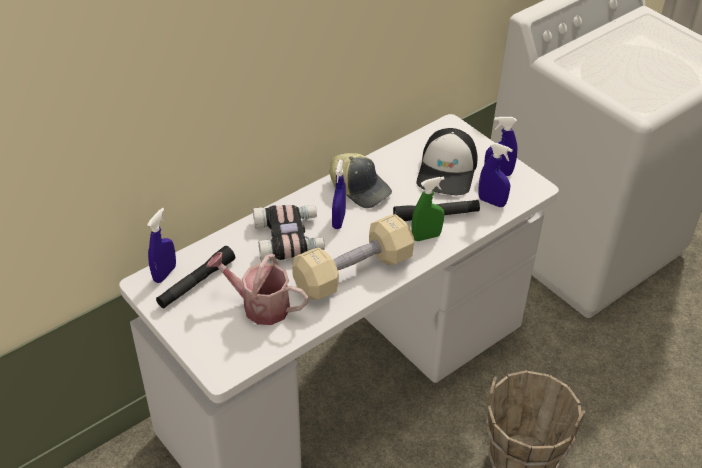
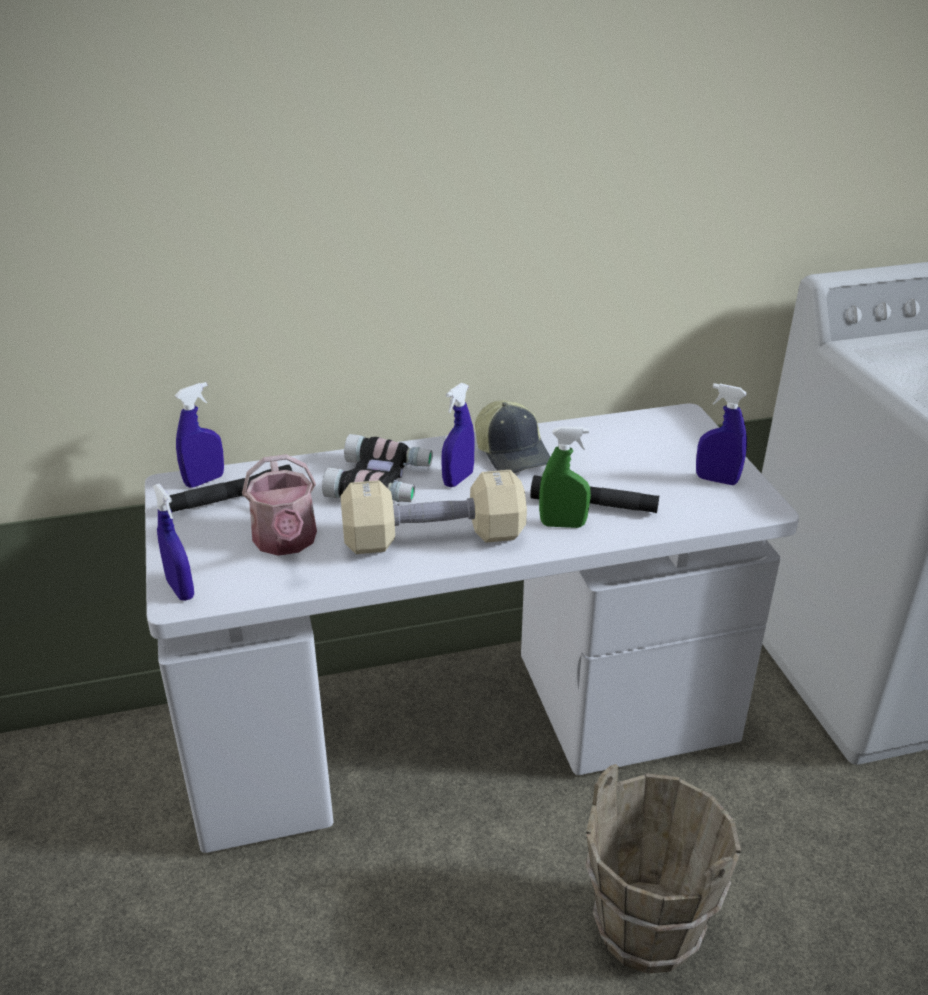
camera: 25 degrees right, 10 degrees down
watering can [206,252,308,325] -> watering can turned 150 degrees counterclockwise [242,454,317,556]
cap [416,128,477,195] -> none
blue spray bottle [479,143,513,207] -> blue spray bottle moved to [153,483,194,601]

